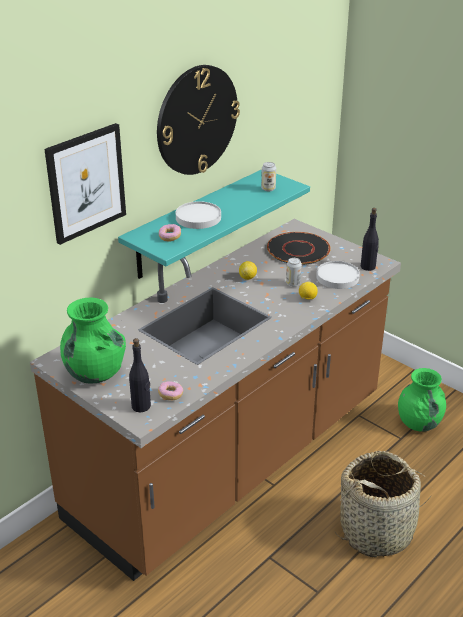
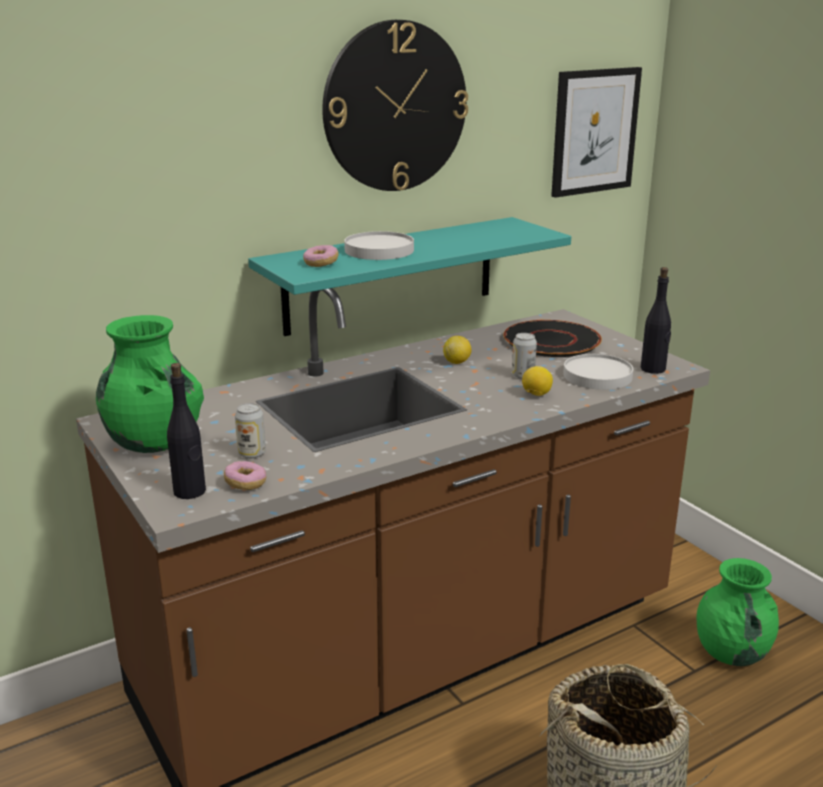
camera: 15 degrees right, 10 degrees down
picture [44,123,126,245] -> picture moved to [551,67,642,198]
can [261,162,276,192] -> can moved to [235,403,266,459]

